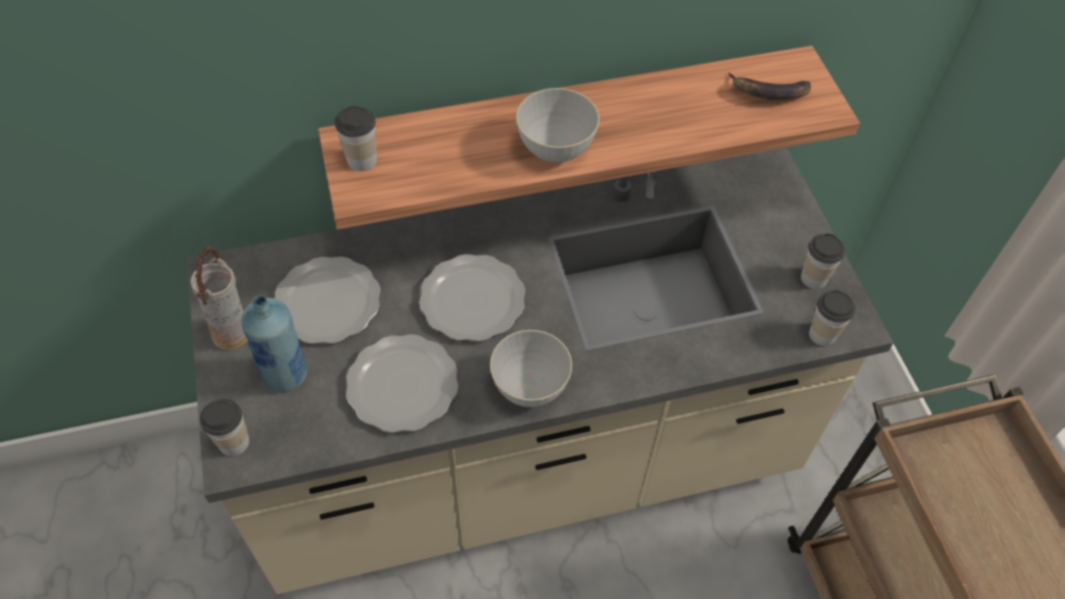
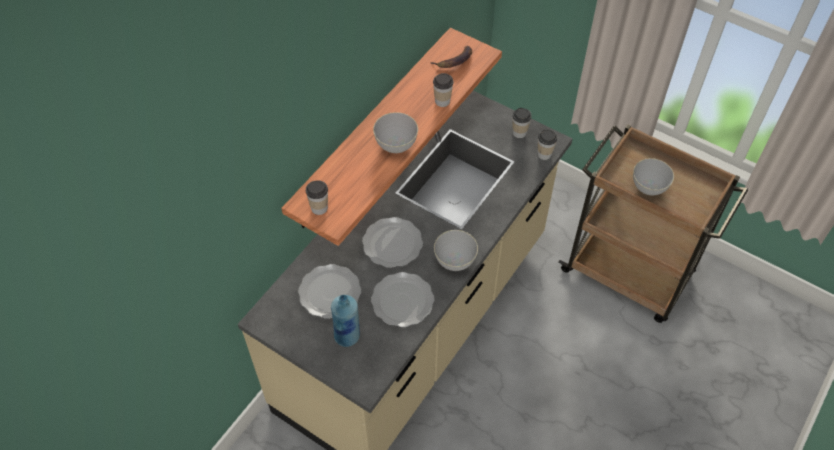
camera: 40 degrees left, 0 degrees up
vase [190,246,247,350] -> none
cup [200,399,249,456] -> cup moved to [433,73,454,107]
none -> grey bowl [633,158,674,195]

